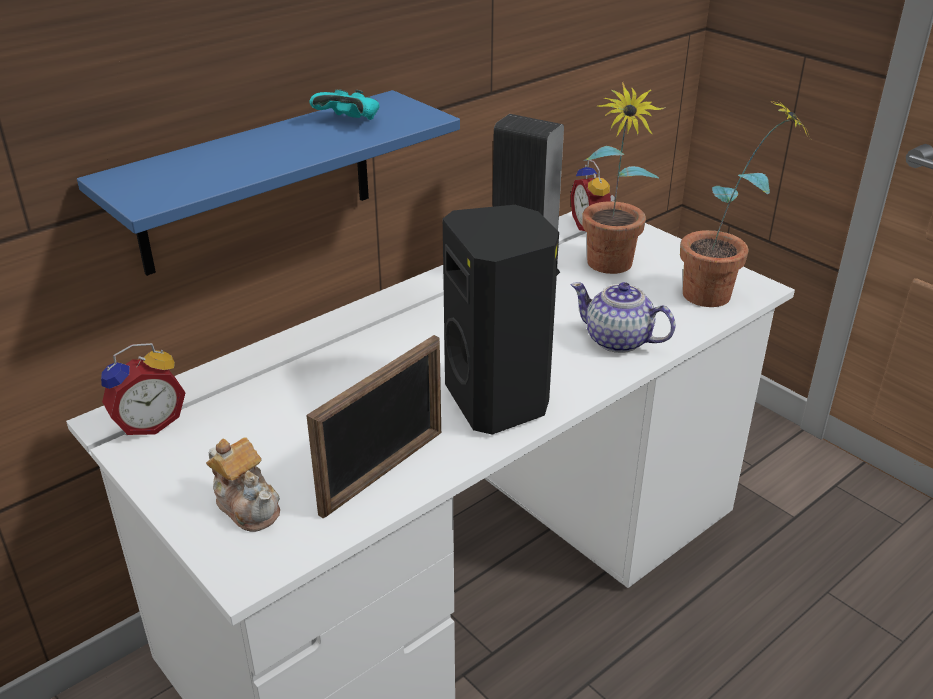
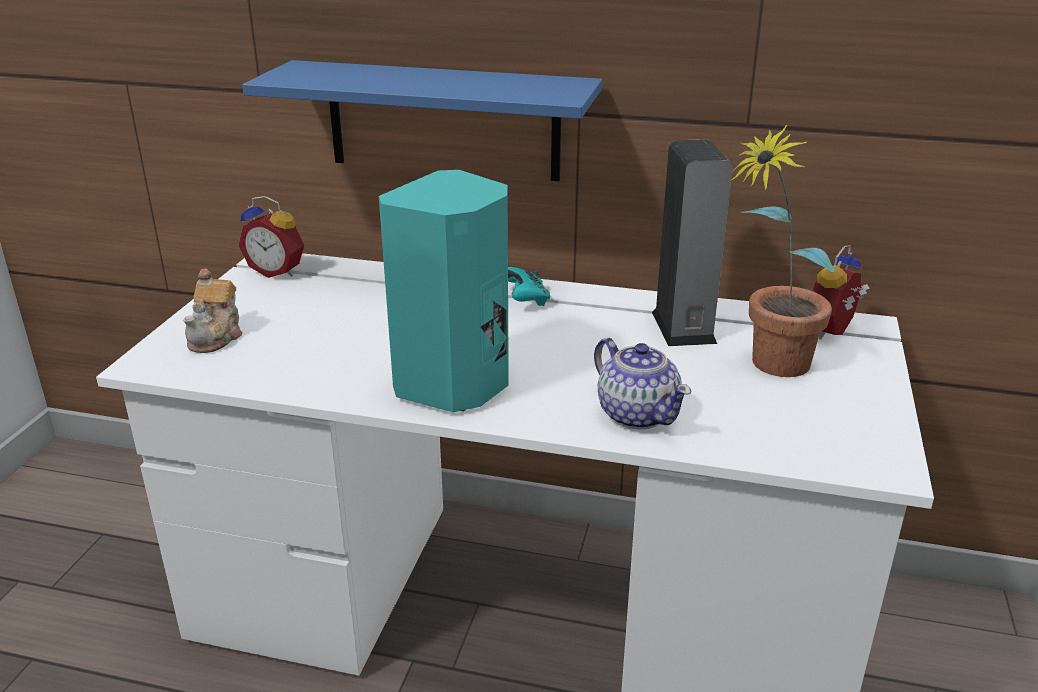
camera: 55 degrees right, 5 degrees down
picture frame [306,335,441,519] -> none
turquoise game controller [309,89,380,120] -> turquoise game controller moved to [508,267,551,306]
black speaker [443,205,559,435] -> turquoise speaker [379,170,509,412]
teapot [571,282,676,353] -> teapot turned 150 degrees clockwise [594,338,691,430]
potted plant [680,101,810,307] -> none

